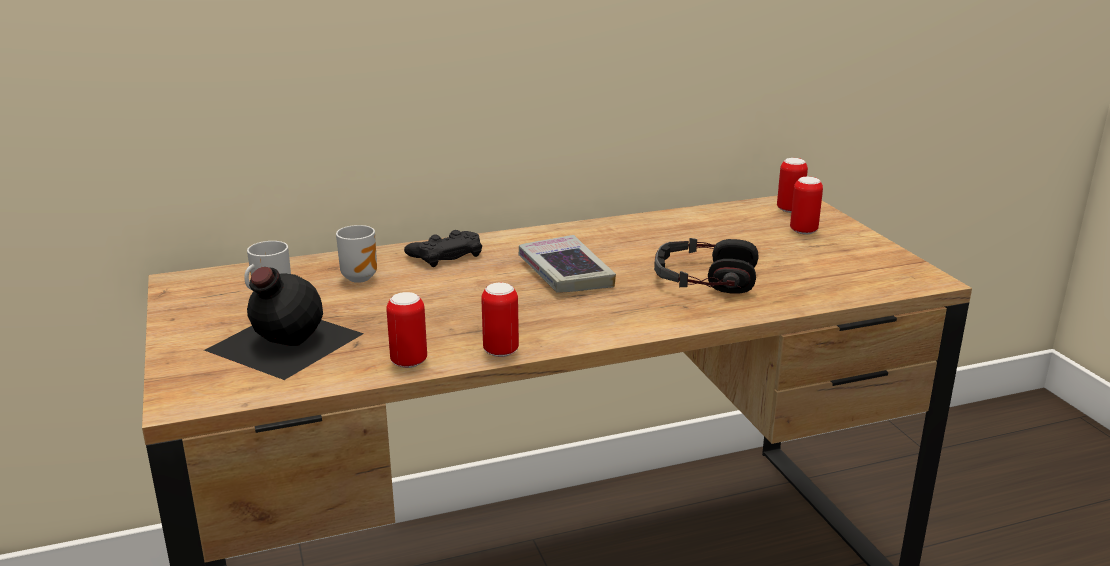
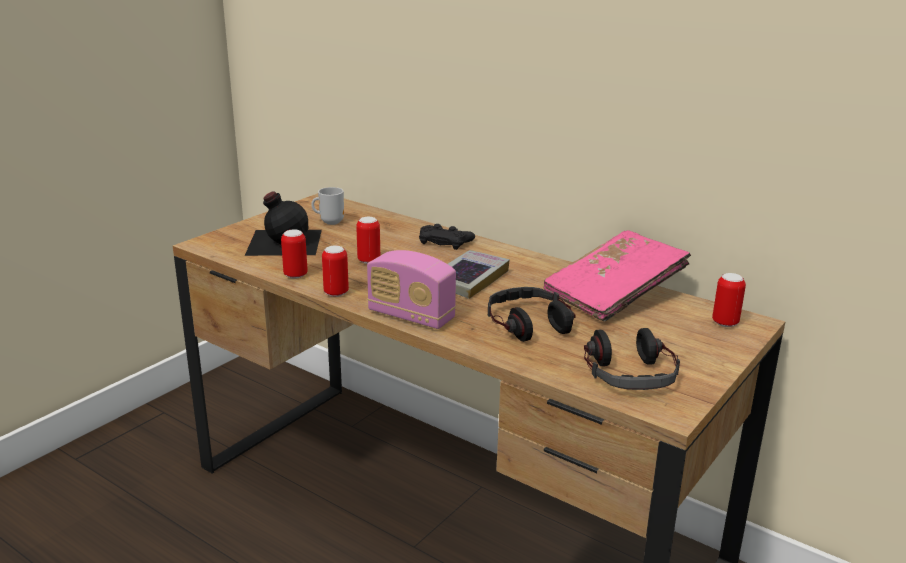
camera: 55 degrees right, 0 degrees up
mug [336,225,377,283] -> none
can [790,177,823,235] -> can moved to [356,217,380,264]
none -> radio [367,250,456,329]
none -> pink book [543,230,691,322]
none -> headphones [584,328,680,390]

